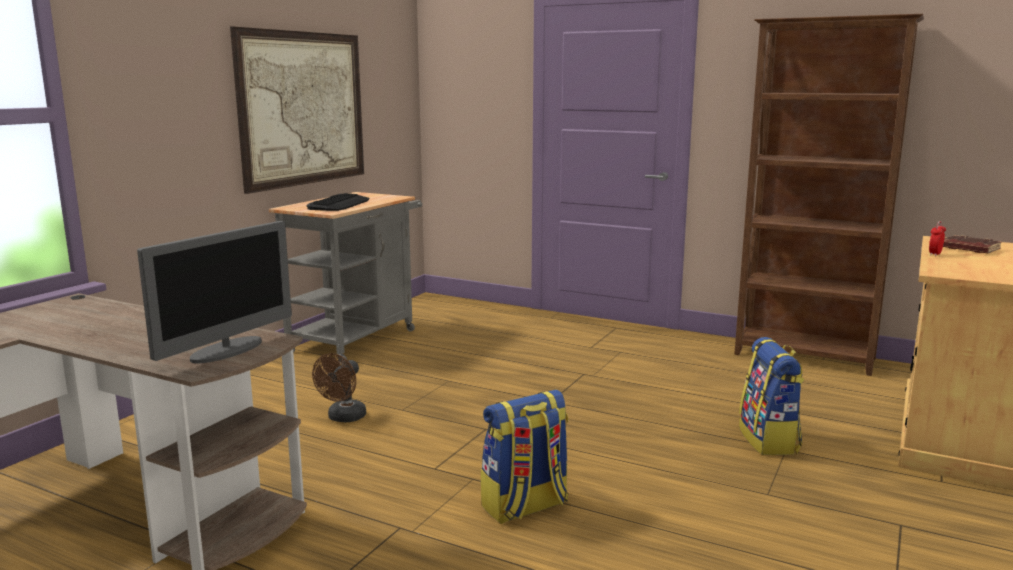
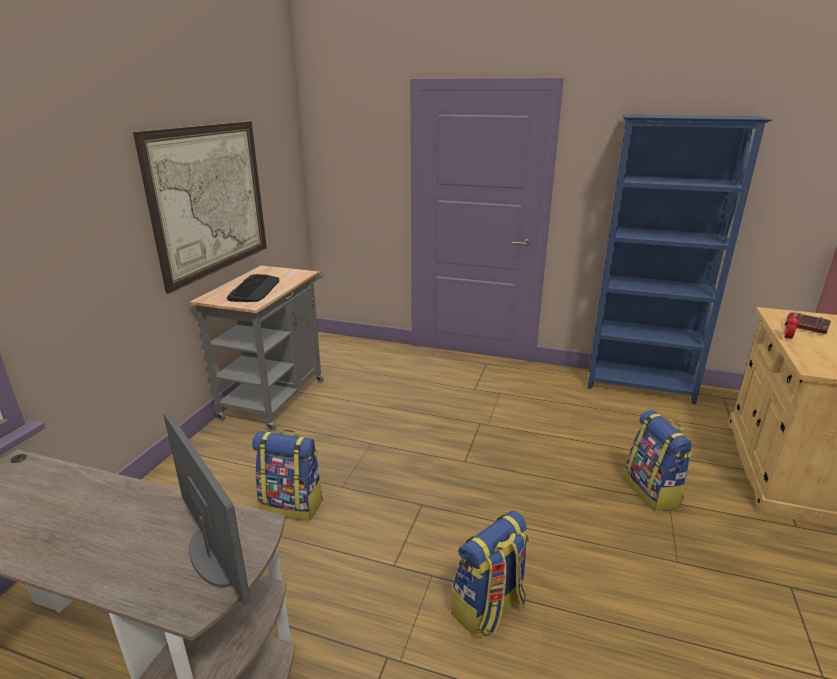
camera: 10 degrees left, 10 degrees up
monitor [137,221,292,363] -> monitor turned 60 degrees counterclockwise [163,412,251,605]
brown fan [312,353,366,422] -> backpack [252,429,323,520]
brown bookcase [734,14,924,376] -> blue bookcase [588,115,773,404]

